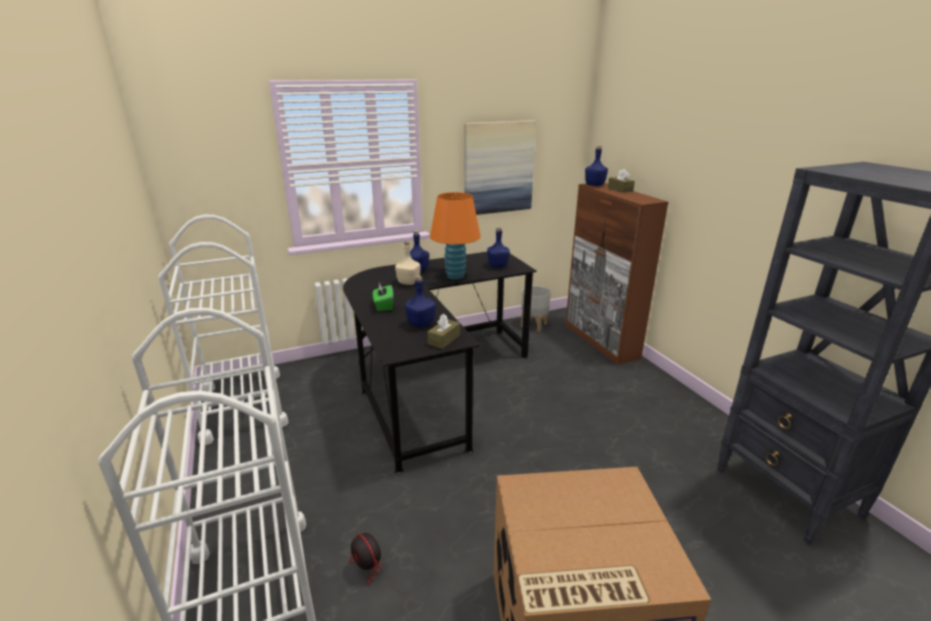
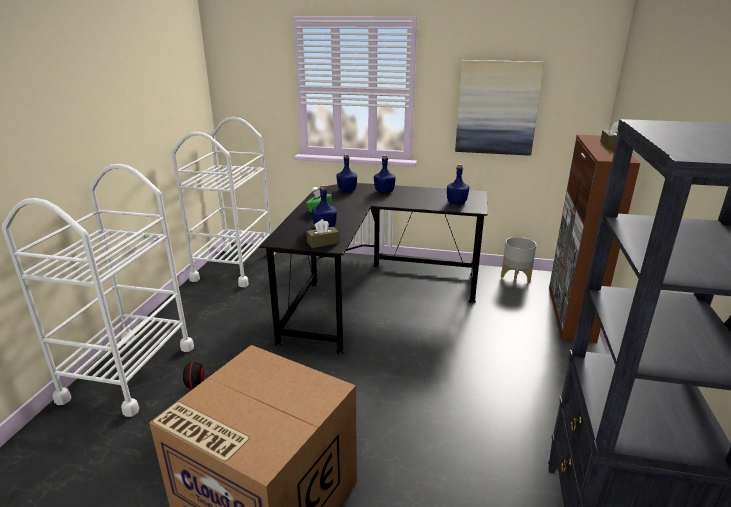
camera: 35 degrees right, 0 degrees up
beige bottle [395,241,421,285] -> none
orange table lamp [430,192,481,279] -> none
blue bottle [585,146,608,186] -> blue bottle moved to [337,154,357,192]

